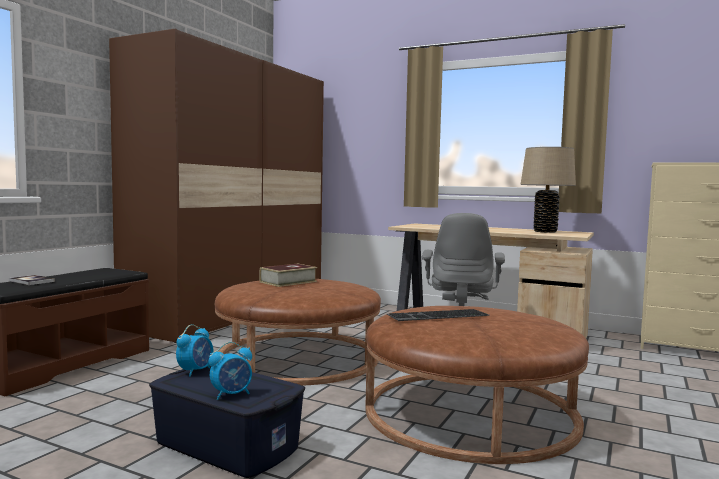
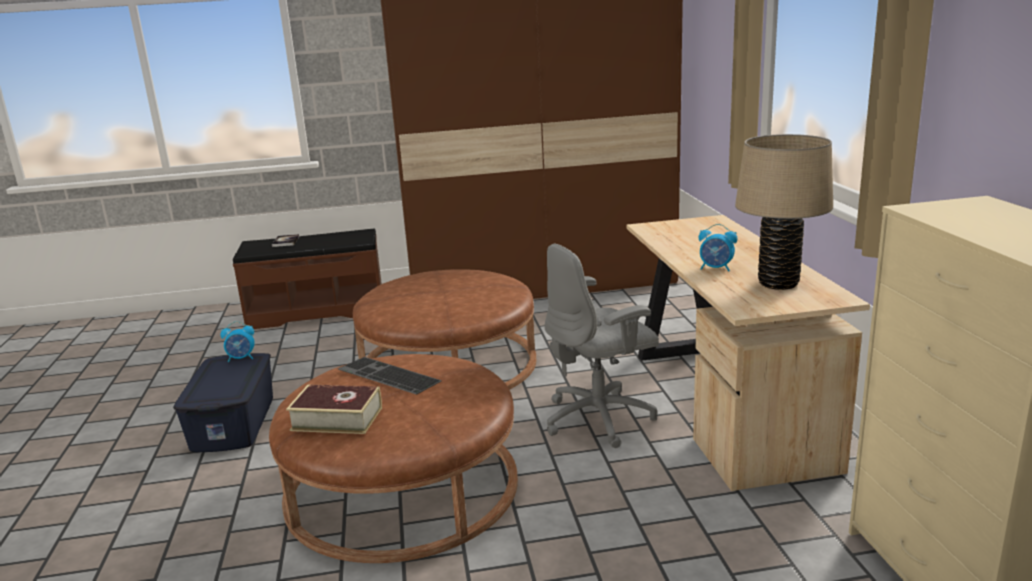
camera: 55 degrees right, 15 degrees up
alarm clock [209,342,252,400] -> alarm clock moved to [699,224,737,272]
book [259,264,317,287] -> book moved to [286,384,382,434]

